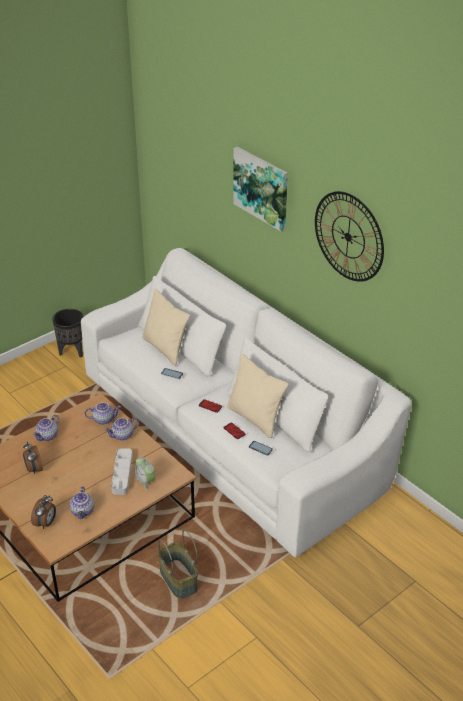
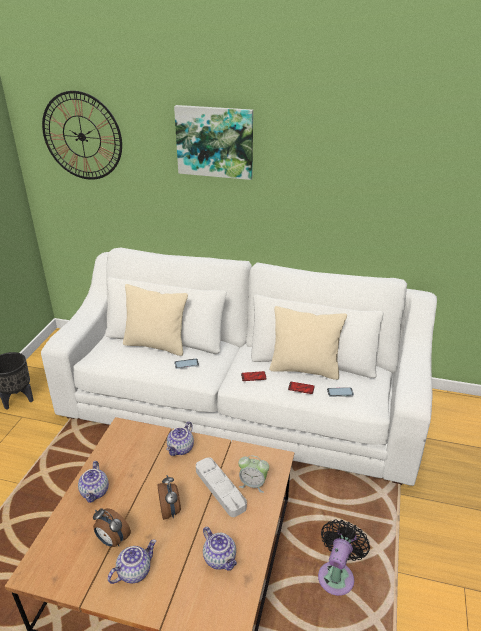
camera: 35 degrees left, 5 degrees down
alarm clock [31,495,56,529] -> alarm clock moved to [158,475,181,520]
teapot [85,402,121,425] -> teapot moved to [108,539,156,584]
basket [158,529,198,599] -> black fan [318,520,370,596]
wall clock [315,191,384,282] -> wall clock moved to [42,91,122,180]

